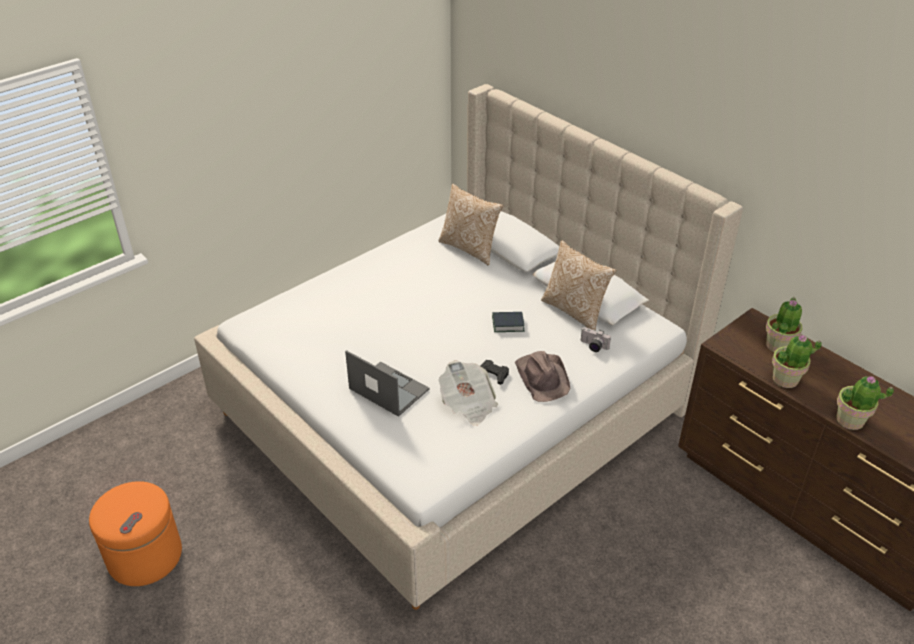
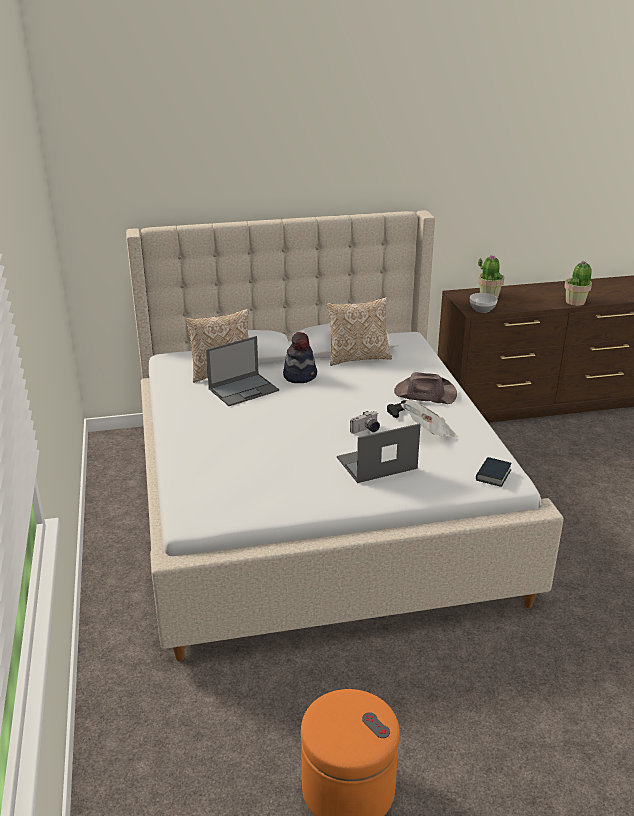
camera: 60 degrees left, 10 degrees down
book [492,312,525,332] -> book moved to [476,457,512,487]
camera [581,327,611,352] -> camera moved to [350,411,380,434]
potted plant [772,334,822,388] -> none
none -> laptop [206,336,279,406]
none -> hat [283,332,317,383]
none -> bowl [470,293,498,313]

